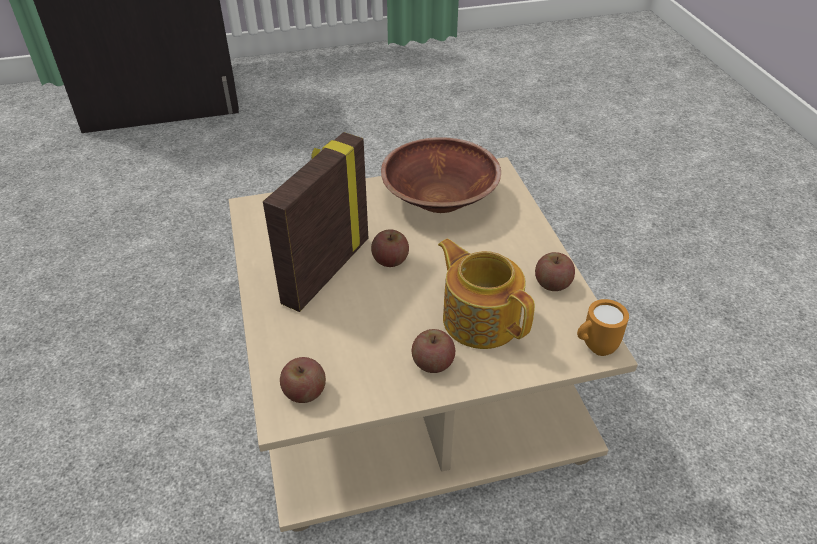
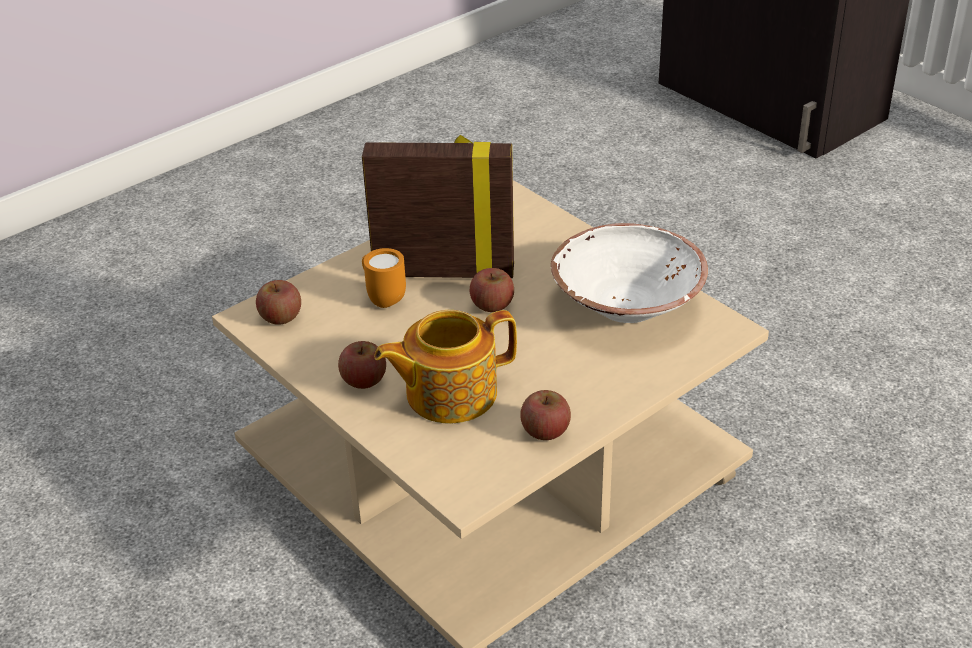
camera: 65 degrees right, 5 degrees down
brown bowl [381,137,501,213] -> white bowl [551,223,708,323]
teapot [438,239,535,349] -> teapot turned 135 degrees counterclockwise [374,310,517,424]
orange mug [577,299,629,356] -> orange mug moved to [362,248,406,308]

